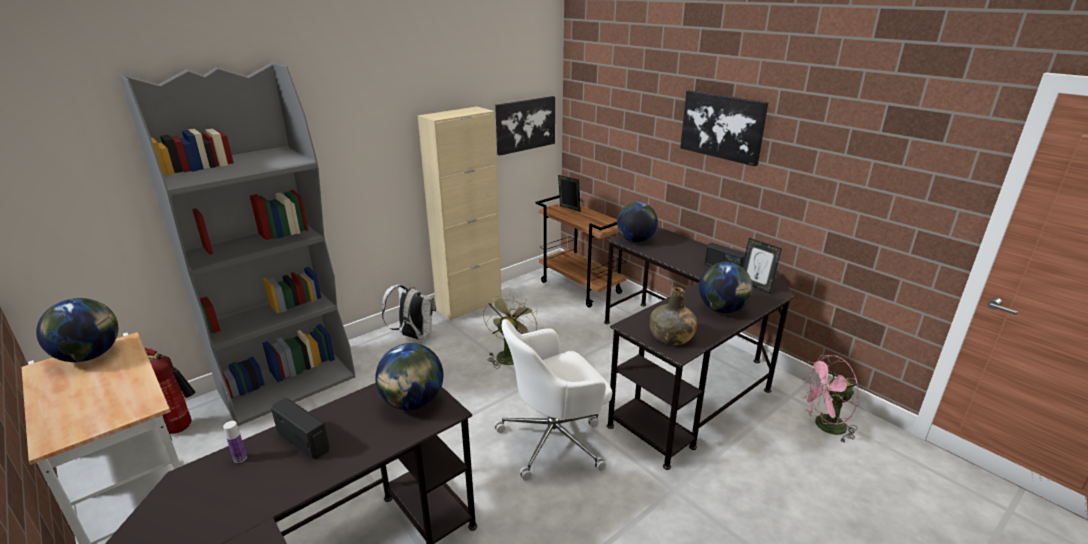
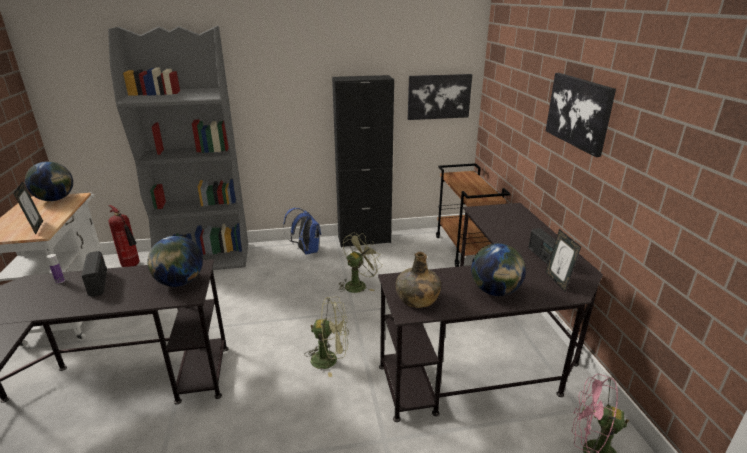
camera: 30 degrees right, 0 degrees up
white backpack [382,285,436,340] -> blue backpack [283,208,321,255]
beige cabinet [418,107,502,321] -> black cabinet [332,75,394,248]
white office chair [494,319,612,480] -> green fan [304,297,349,377]
picture frame [558,175,581,212] -> picture frame moved to [13,181,43,235]
globe [617,202,658,242] -> none

